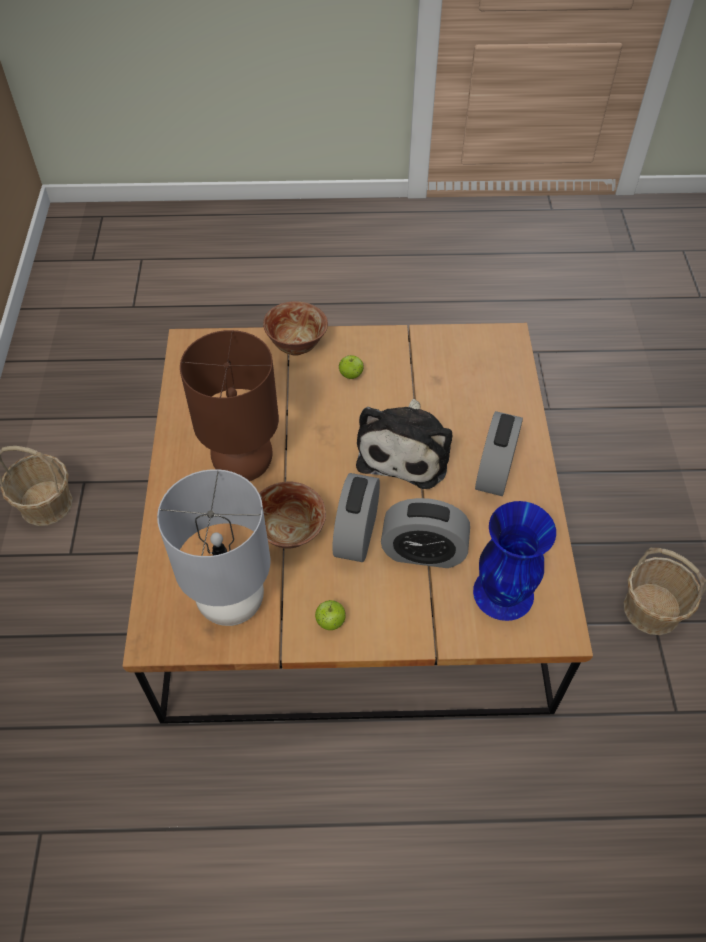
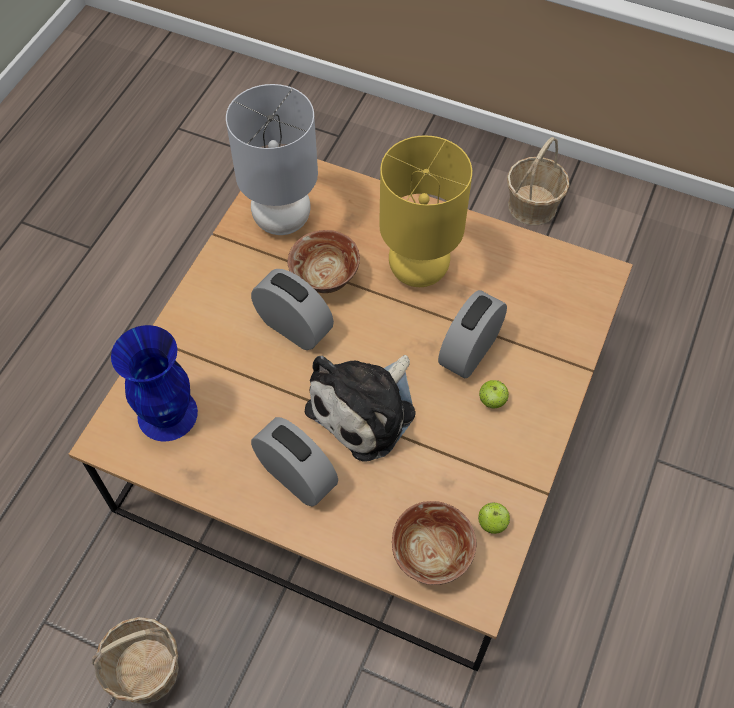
camera: 115 degrees right, 5 degrees up
brown table lamp [180,330,279,481] -> yellow table lamp [379,135,472,287]
bowl [263,301,328,356] -> bowl moved to [392,501,476,585]
apple [315,600,346,630] -> apple moved to [478,503,510,534]
plush toy [356,399,452,489] -> plush toy turned 90 degrees counterclockwise [305,355,415,462]
alarm clock [381,498,470,568] -> alarm clock moved to [438,290,507,378]

